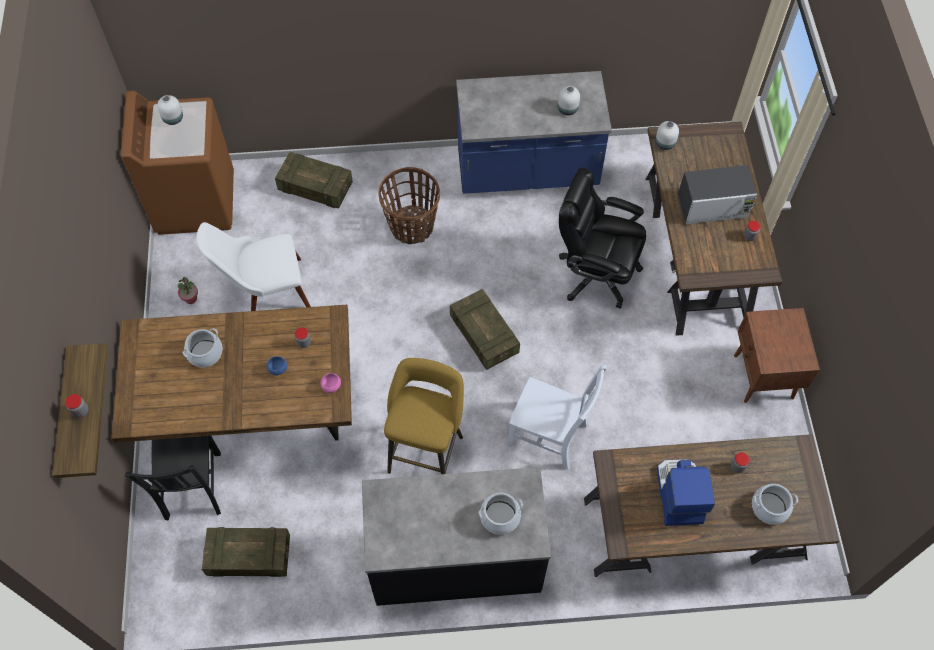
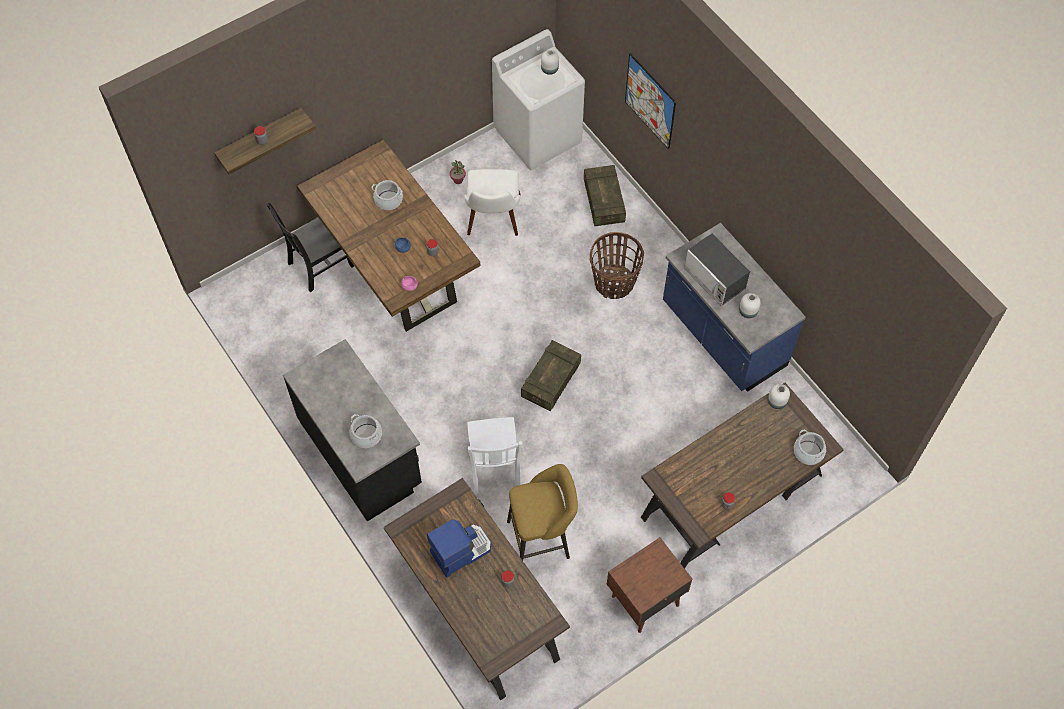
camera: 60 degrees right, 0 degrees up
brown washing machine [121,91,234,235] -> white washing machine [492,29,585,170]
white chair [196,222,311,311] -> white chair turned 135 degrees counterclockwise [464,169,520,236]
crate [202,527,290,577] -> none
yellow stool [384,358,464,474] -> yellow stool moved to [507,464,578,561]
black office chair [559,167,646,309] -> none
microwave [678,165,757,224] -> microwave moved to [684,234,750,306]
cooking pot [752,484,798,525] -> cooking pot moved to [794,430,826,465]
none -> picture [625,53,676,149]

